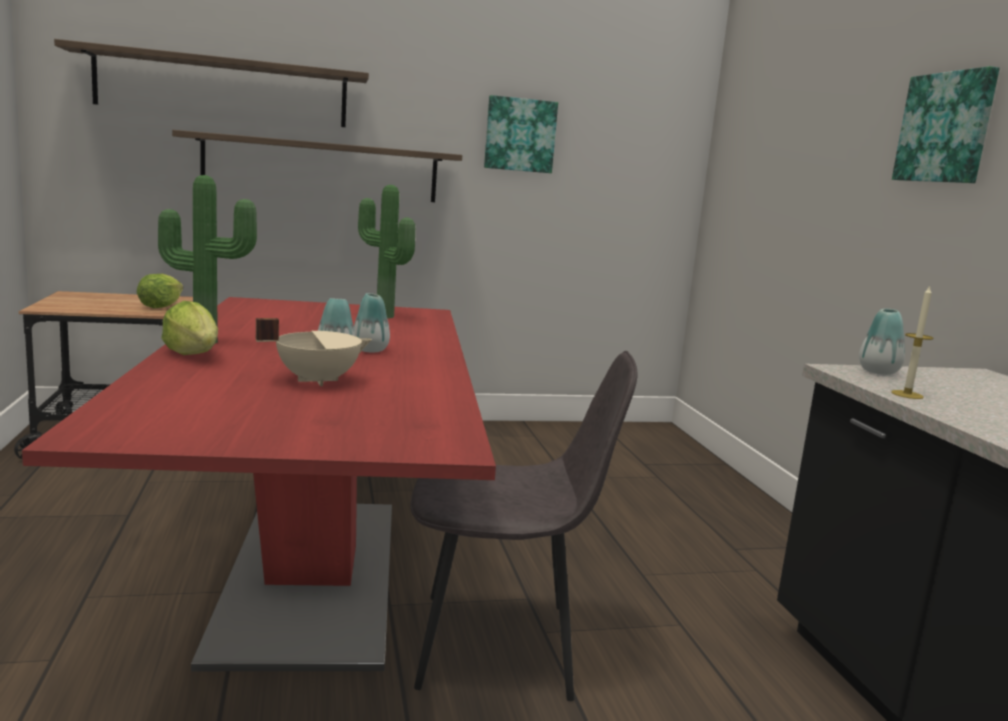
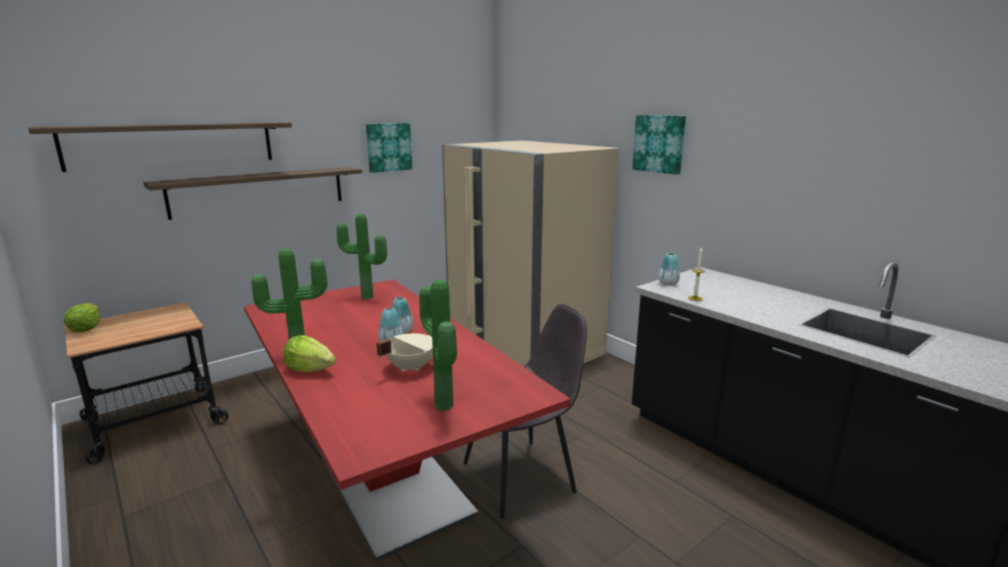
camera: 25 degrees left, 5 degrees up
lettuce [136,274,183,308] -> lettuce moved to [64,303,100,332]
none -> potted plant [419,279,457,411]
none -> beige fridge [442,141,619,367]

